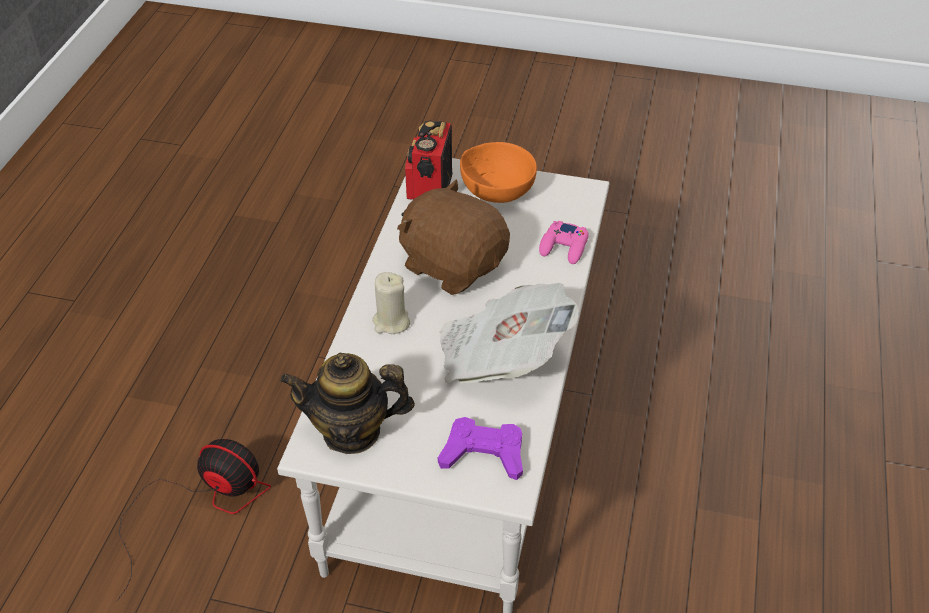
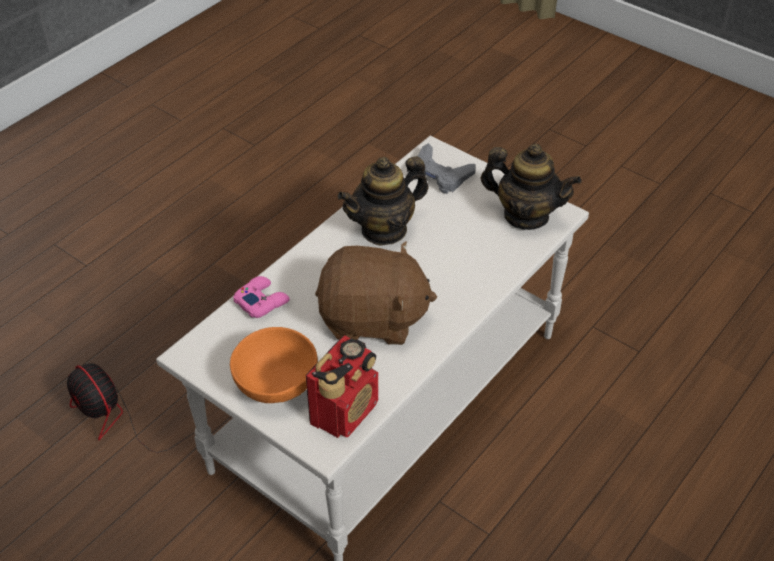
camera: 155 degrees left, 0 degrees up
fan [116,439,271,602] -> fan moved to [67,363,205,453]
beige candle [372,272,410,334] -> none
brown plush toy [397,179,510,295] -> brown plush toy turned 60 degrees counterclockwise [315,242,437,345]
purple game controller [438,417,523,480] -> grey game controller [408,143,476,194]
newspaper [440,283,579,383] -> teapot [337,157,429,246]

